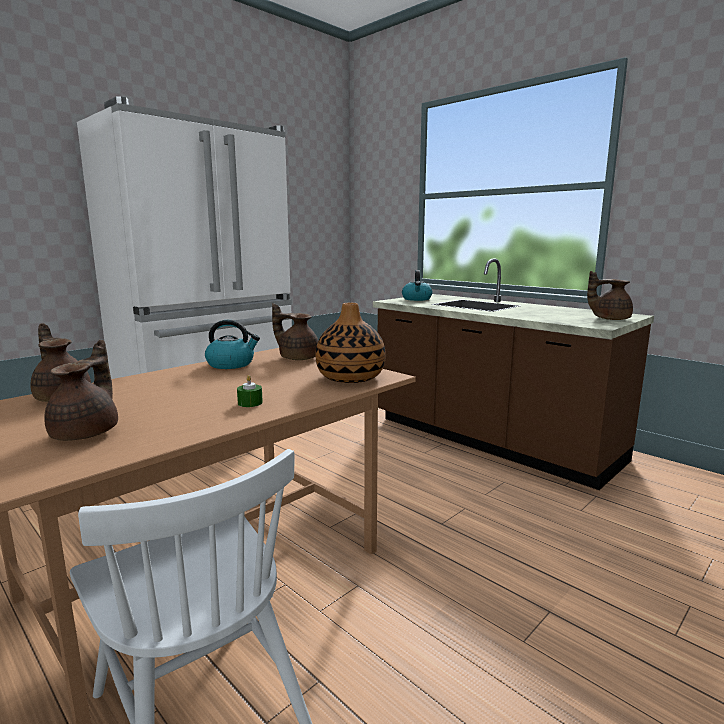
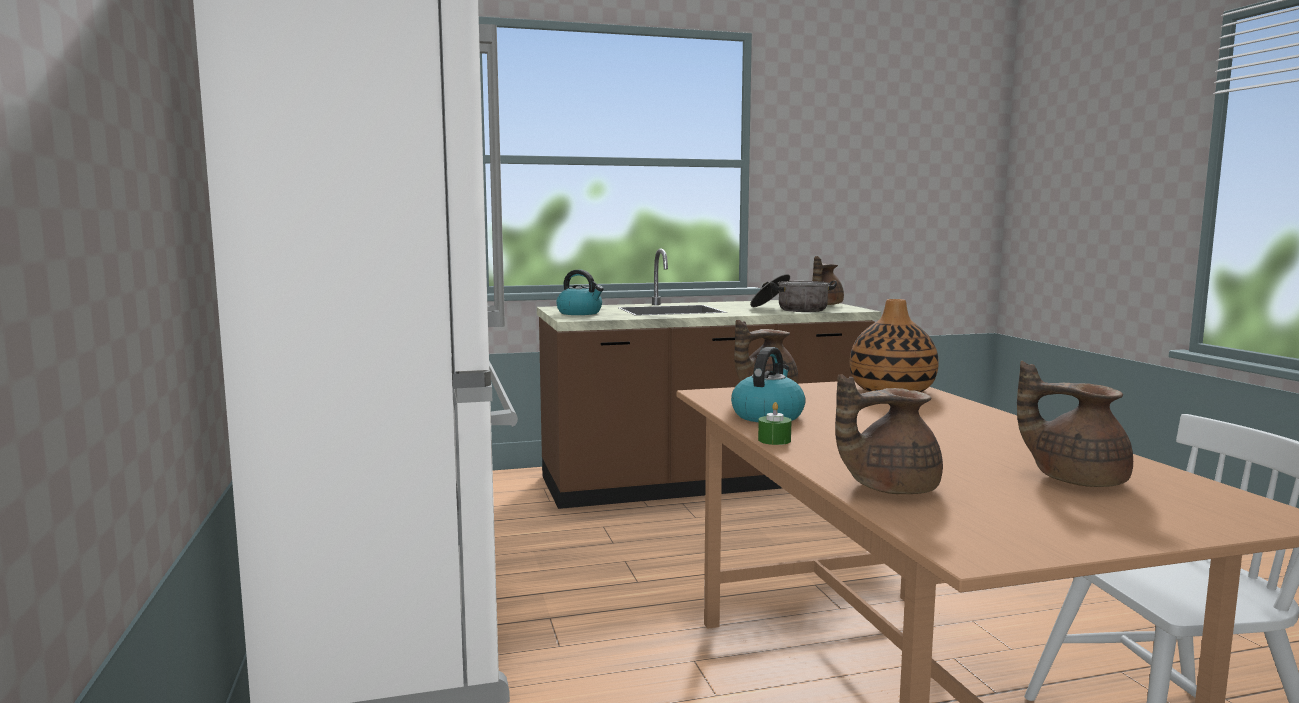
camera: 60 degrees left, 5 degrees down
green candle [237,375,263,407] -> green candle moved to [758,402,792,445]
none -> cooking pot [750,274,837,312]

